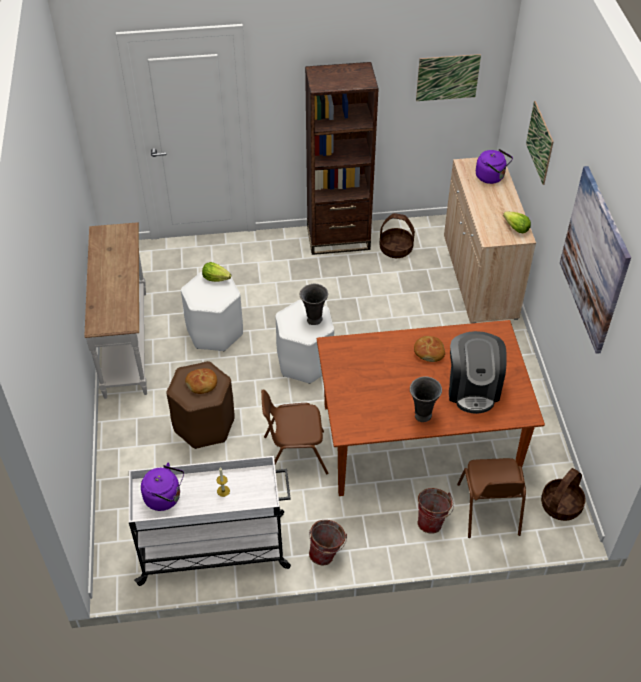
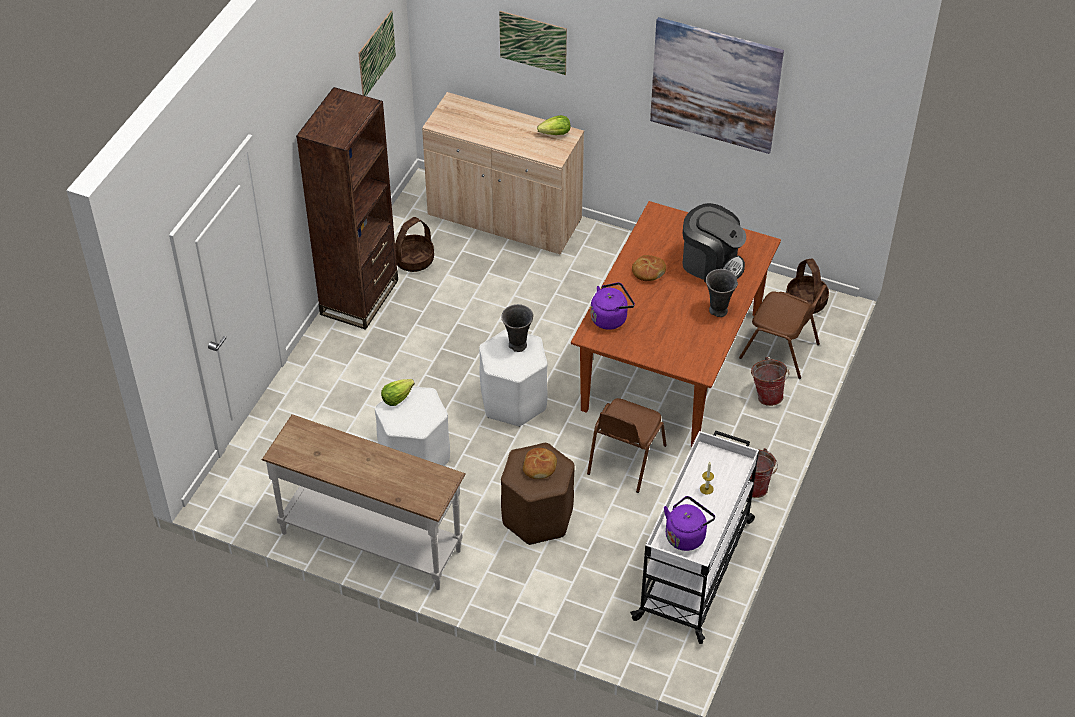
camera: 60 degrees left, 0 degrees up
purple kettle [476,149,513,184] -> purple kettle moved to [591,282,635,330]

